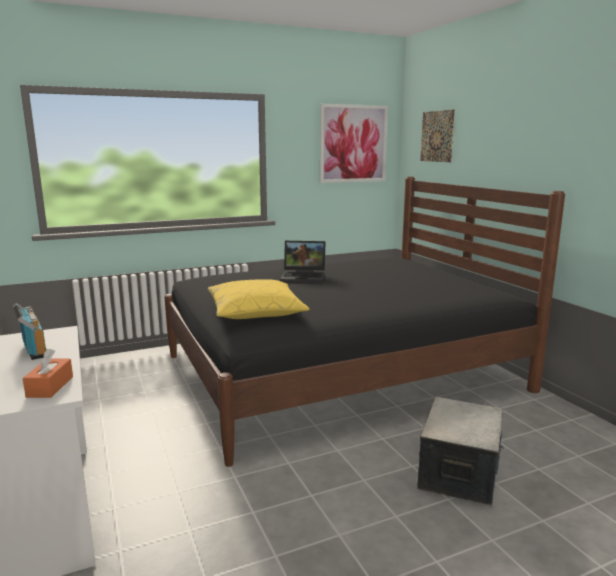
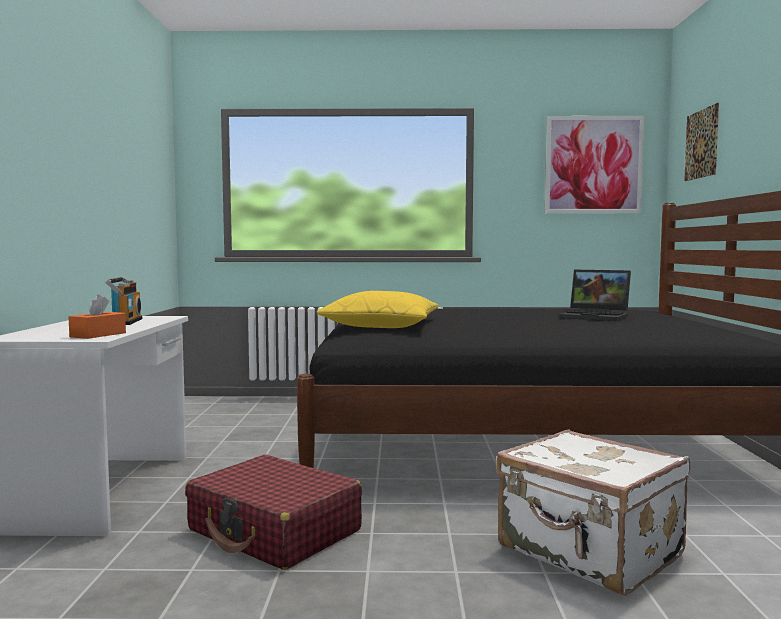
camera: 25 degrees right, 10 degrees down
laptop [280,241,325,283] -> laptop moved to [559,270,631,321]
storage box [417,397,504,506] -> white suitcase [496,429,690,596]
none -> red suitcase [185,455,362,570]

